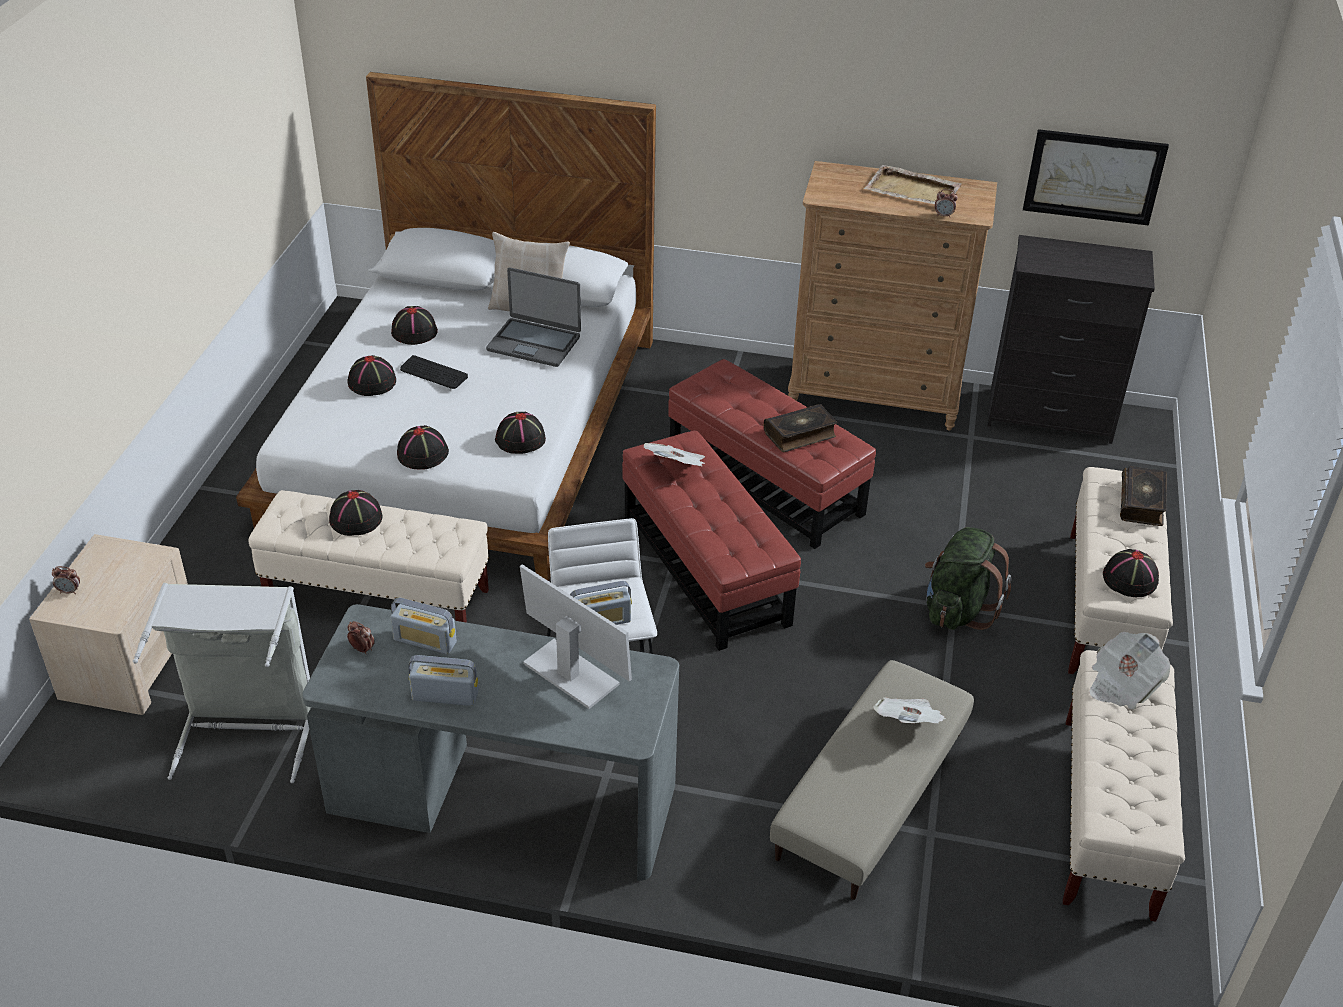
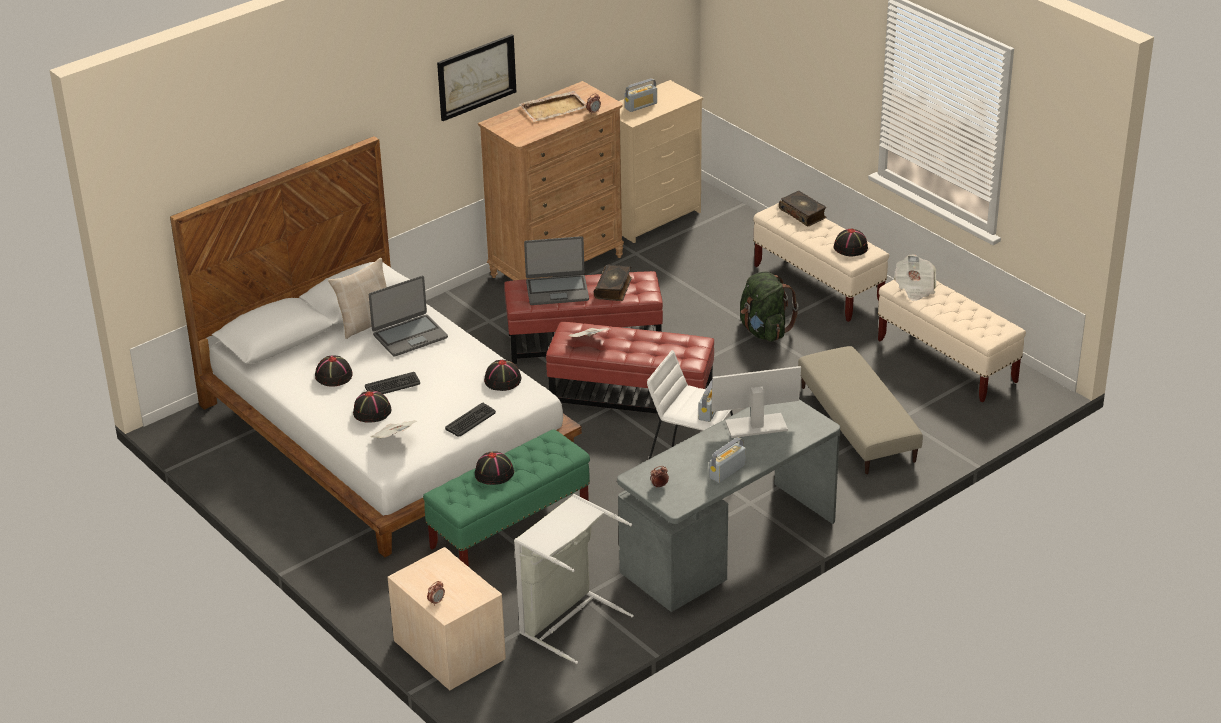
camera: 50 degrees left, 5 degrees down
beige bench [249,490,489,623] -> green bench [423,429,590,567]
radio [390,597,457,655] -> radio moved to [625,78,657,112]
black hat [397,425,449,470] -> keyboard [445,403,496,437]
newspaper [874,697,946,723] -> newspaper moved to [370,420,417,438]
black dresser [988,235,1155,444] -> beige dresser [619,80,703,243]
picture [1023,129,1169,226] -> picture moved to [437,34,516,121]
none -> laptop [524,236,589,305]

